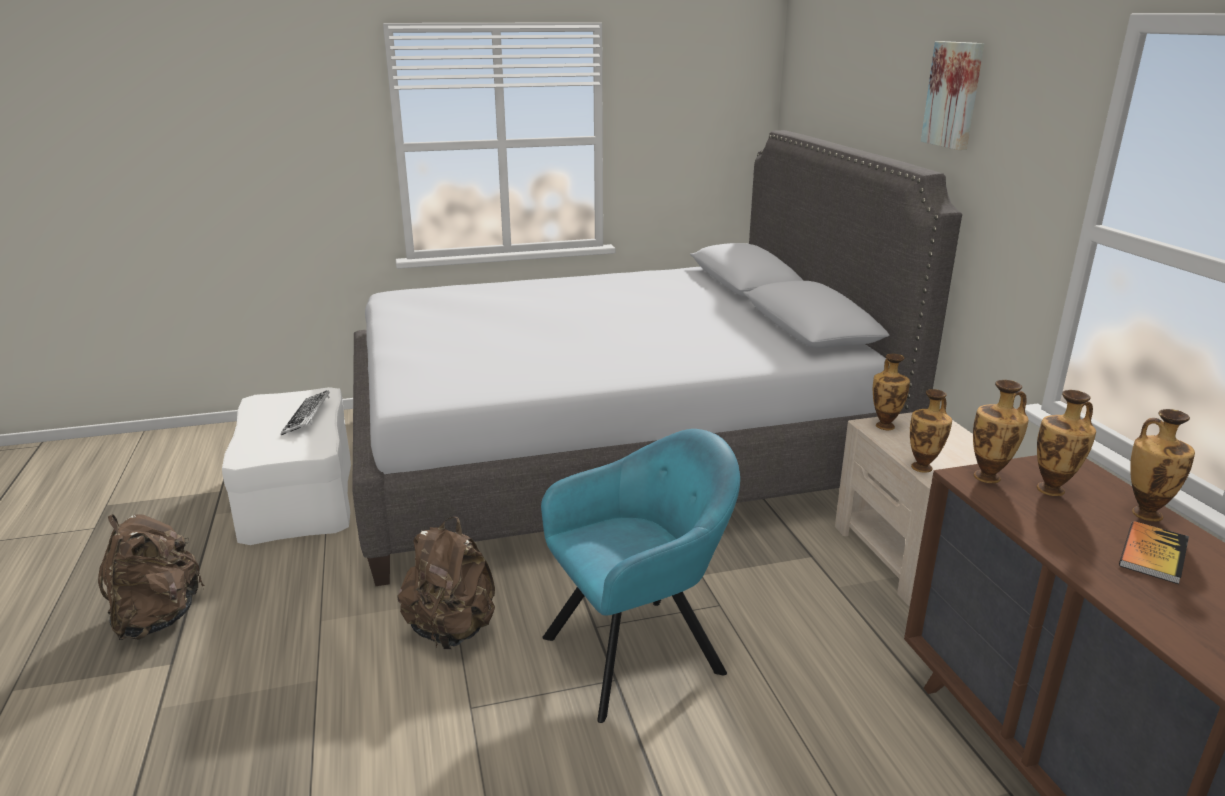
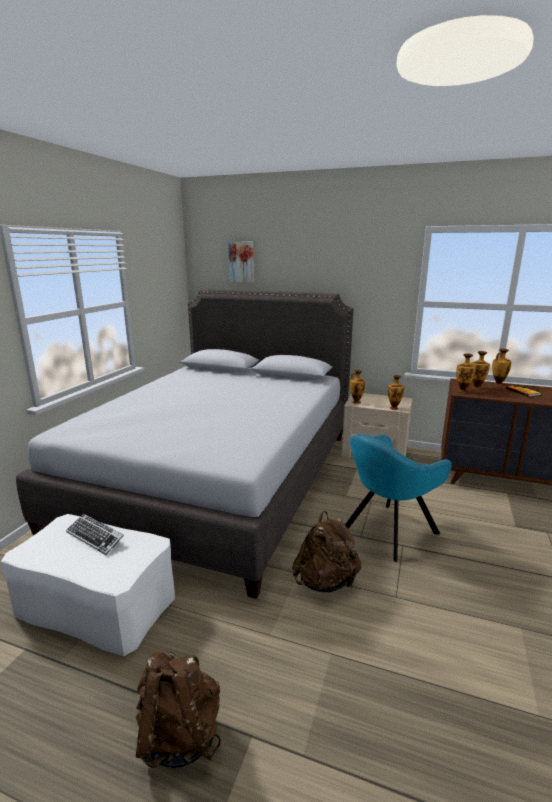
camera: 55 degrees left, 5 degrees down
turquoise armchair [541,429,740,723] -> turquoise armchair turned 135 degrees counterclockwise [345,434,452,562]
picture [921,41,984,150] -> picture moved to [228,242,254,282]

